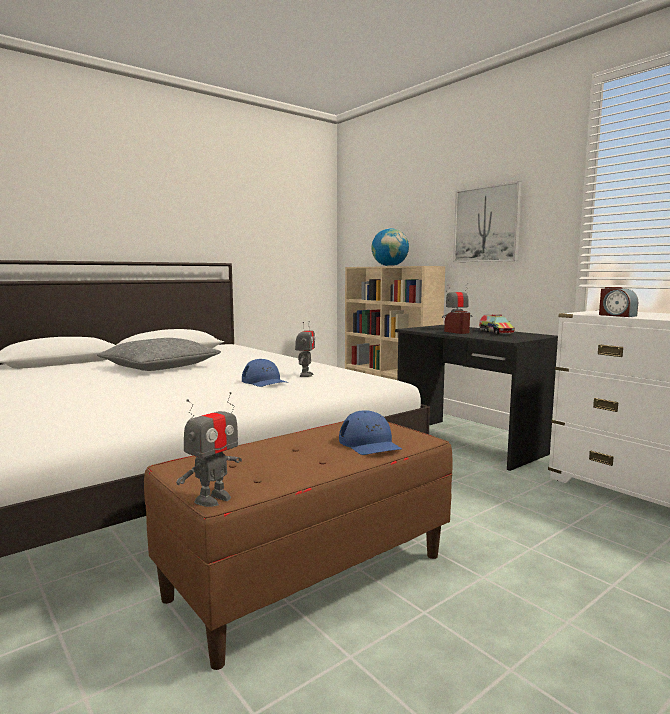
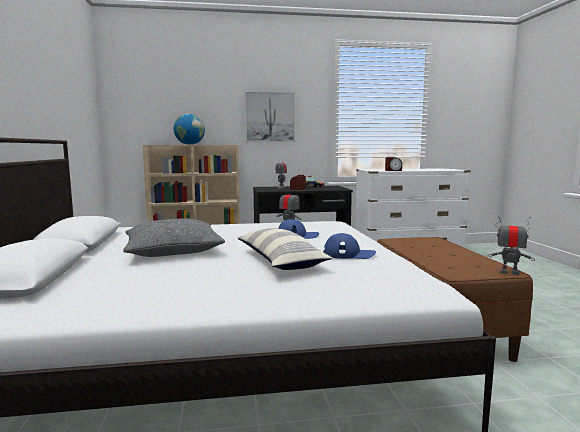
camera: 60 degrees left, 0 degrees up
toy robot [176,392,242,507] -> toy robot turned 45 degrees counterclockwise [488,216,535,275]
blue cap [339,410,402,455] -> blue cap moved to [323,233,376,259]
none -> pillow [237,228,333,270]

